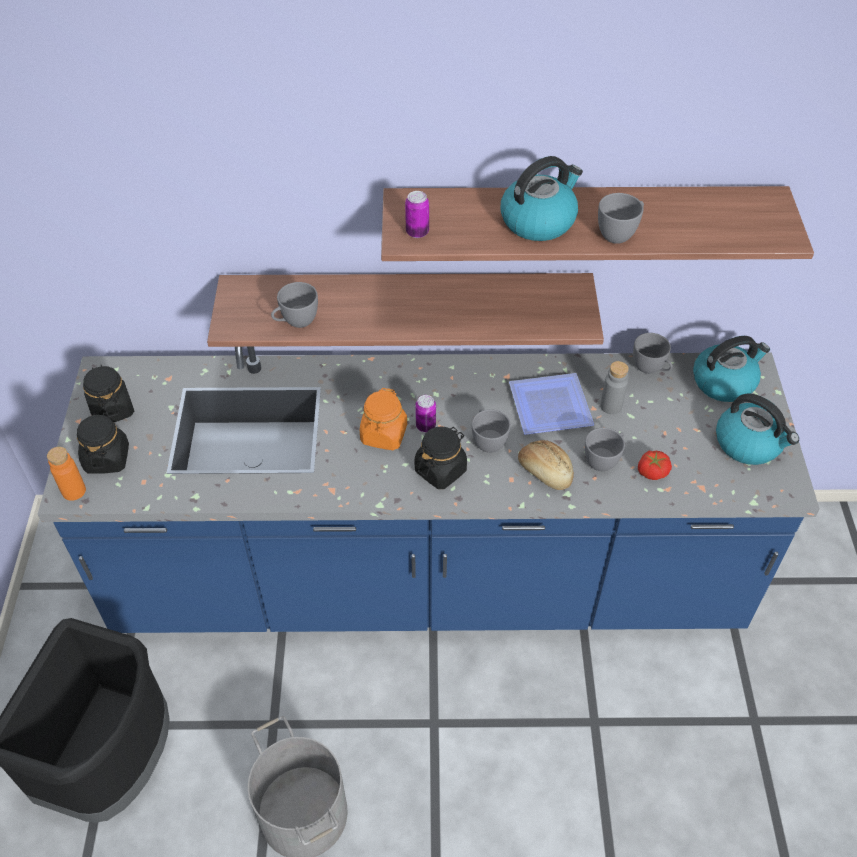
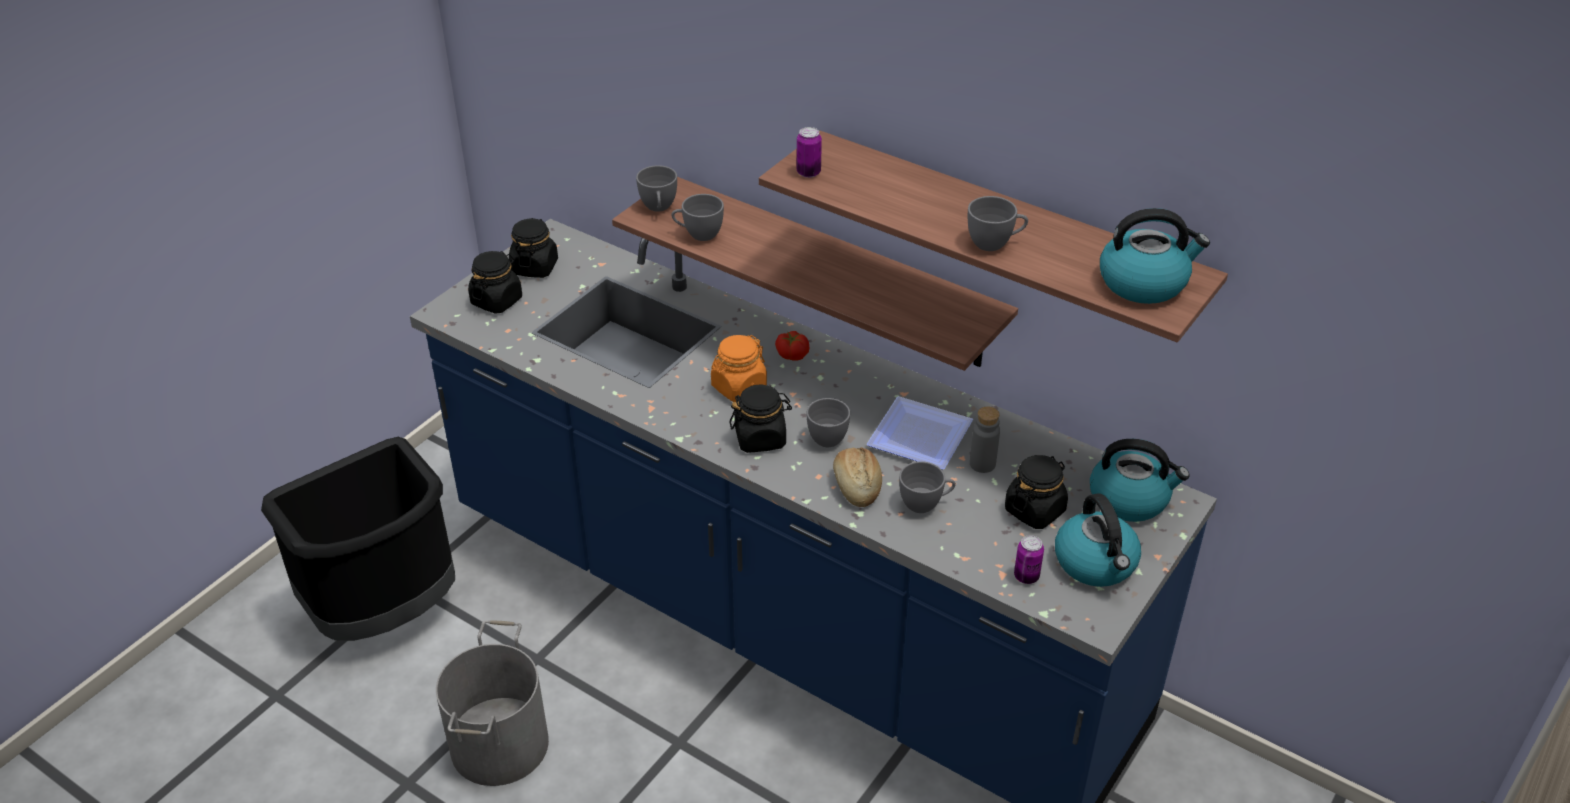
camera: 35 degrees right, 10 degrees down
orange bottle [47,447,86,501] -> none
can [415,395,436,432] -> can moved to [1014,535,1044,584]
kettle [501,156,583,241] -> kettle moved to [1100,208,1210,304]
grey cup [633,333,673,374] -> grey cup moved to [636,165,677,212]
tomato [638,451,672,480] -> tomato moved to [775,331,809,361]
none -> black jar [1005,455,1068,529]

